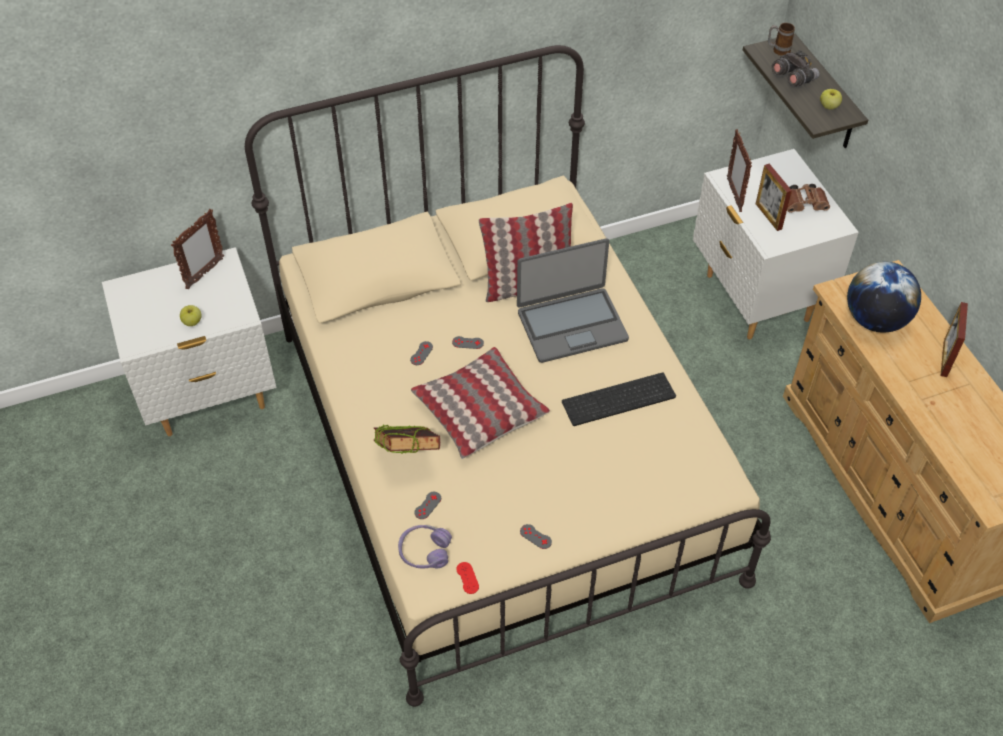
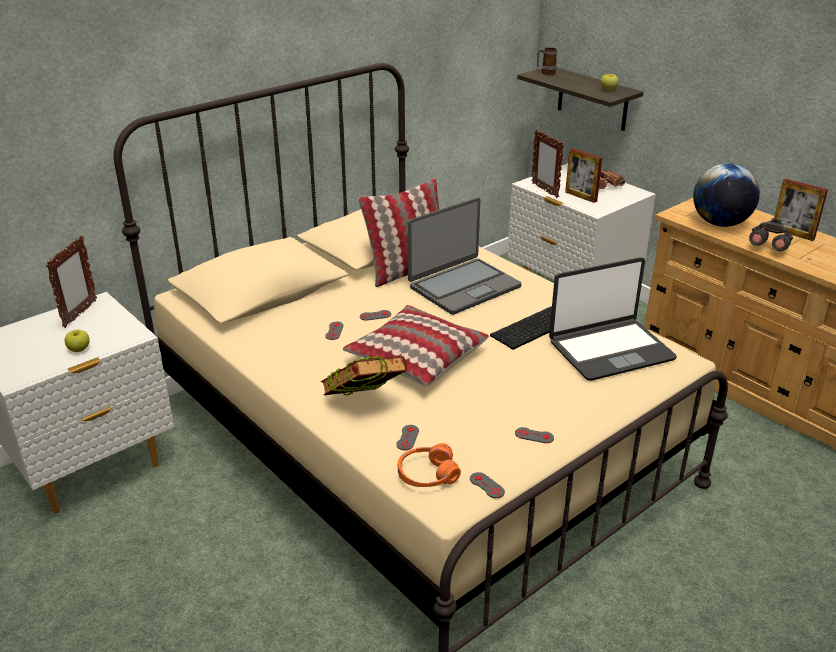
camera: 20 degrees left, 20 degrees down
purple headphones [398,525,452,569] -> orange headphones [398,443,461,487]
red game controller [456,562,479,594] -> grey game controller [470,472,505,498]
grey binoculars [771,50,820,87] -> grey binoculars moved to [749,218,793,251]
picture frame [941,302,968,377] -> picture frame turned 45 degrees counterclockwise [774,179,828,241]
none -> laptop [549,257,677,381]

